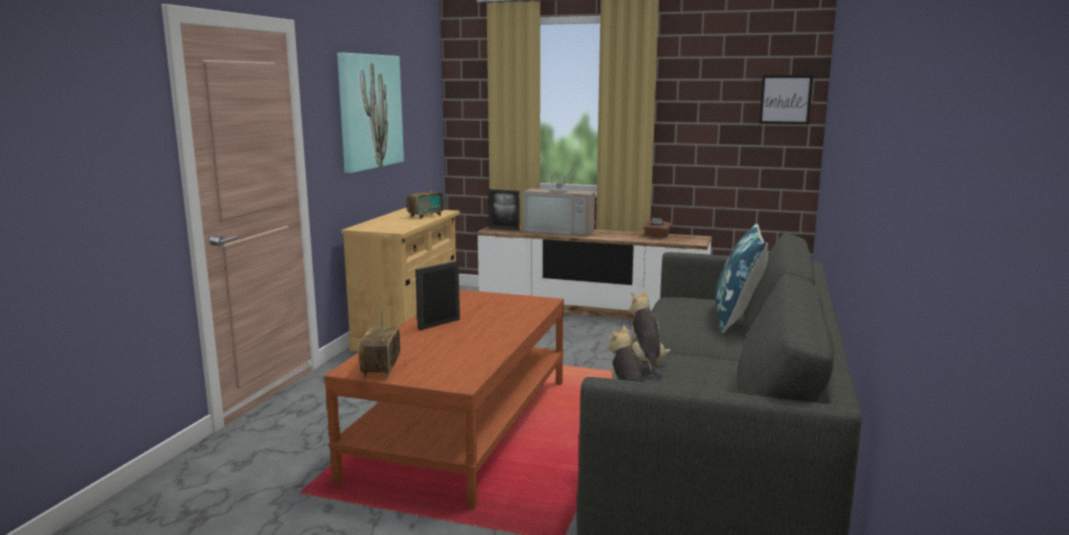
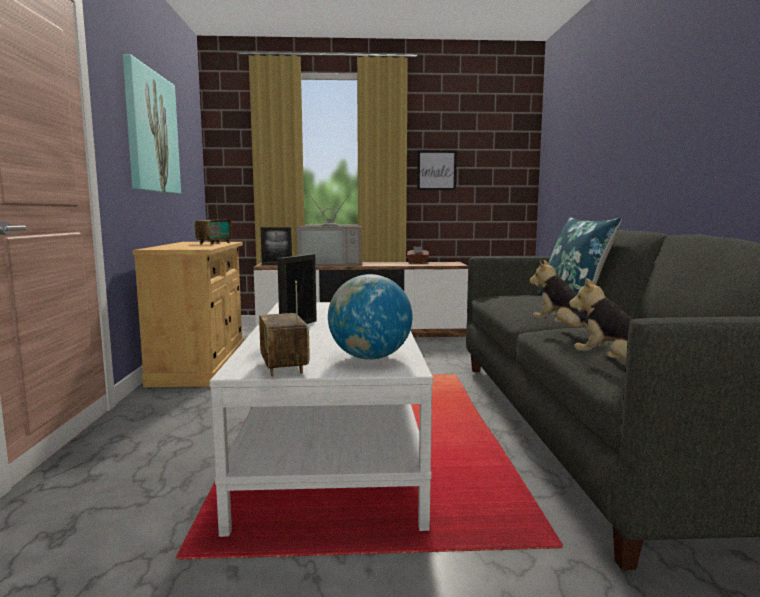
camera: 20 degrees left, 5 degrees down
brown coffee table [324,290,564,510] -> white coffee table [210,302,433,537]
picture [759,75,813,125] -> picture moved to [417,150,457,190]
none -> globe [328,274,412,360]

